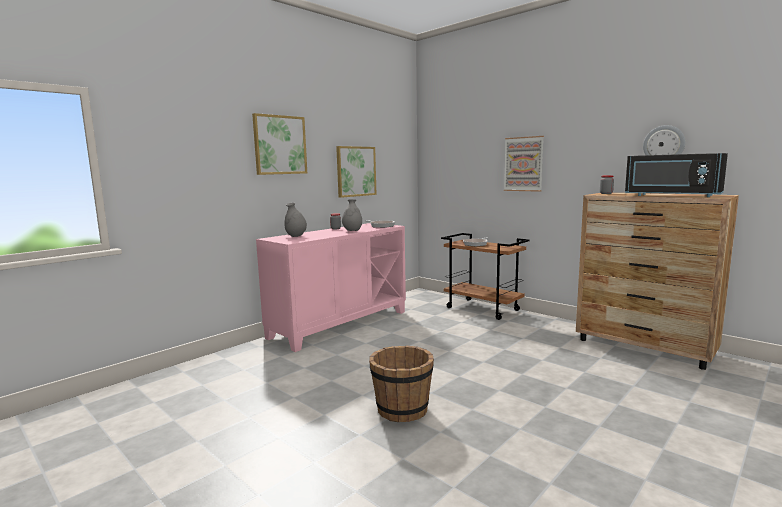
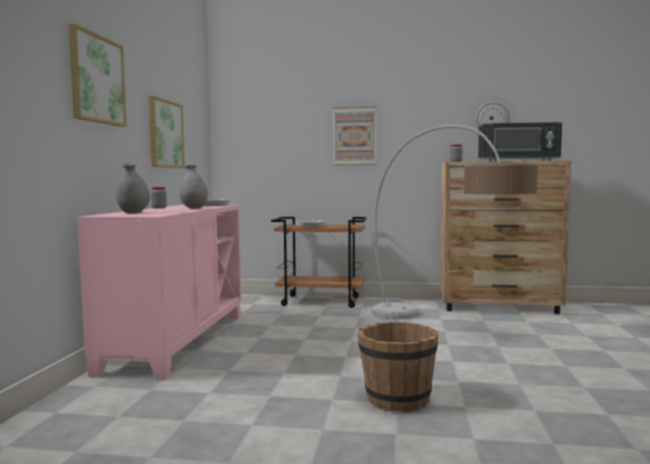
camera: 35 degrees left, 5 degrees down
none -> floor lamp [371,125,538,319]

